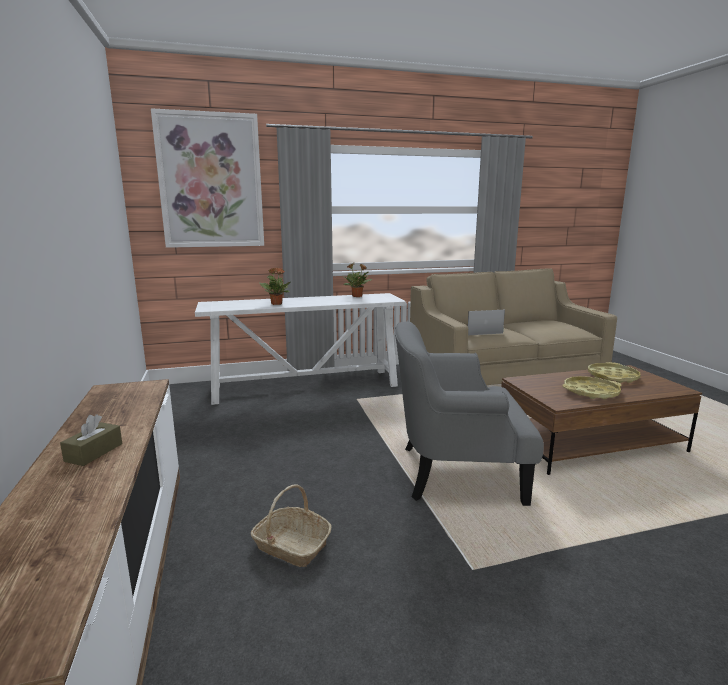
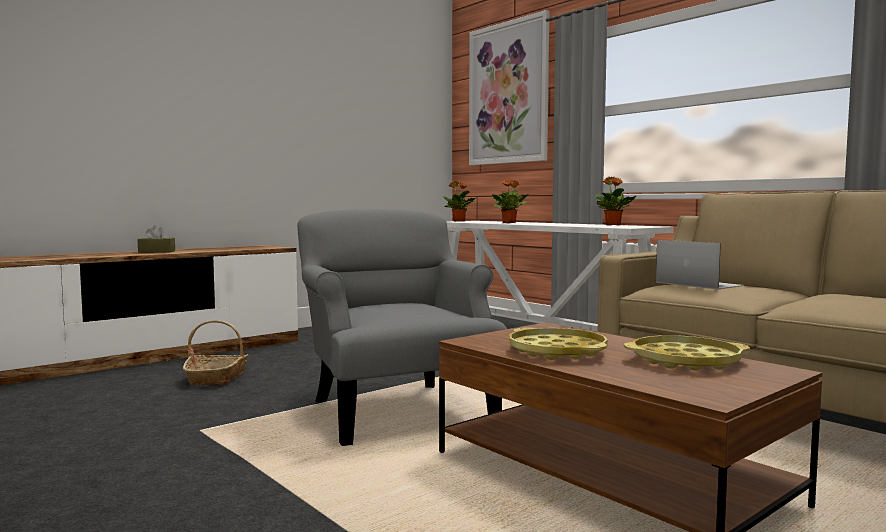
camera: 65 degrees right, 10 degrees down
none -> potted plant [443,181,477,221]

